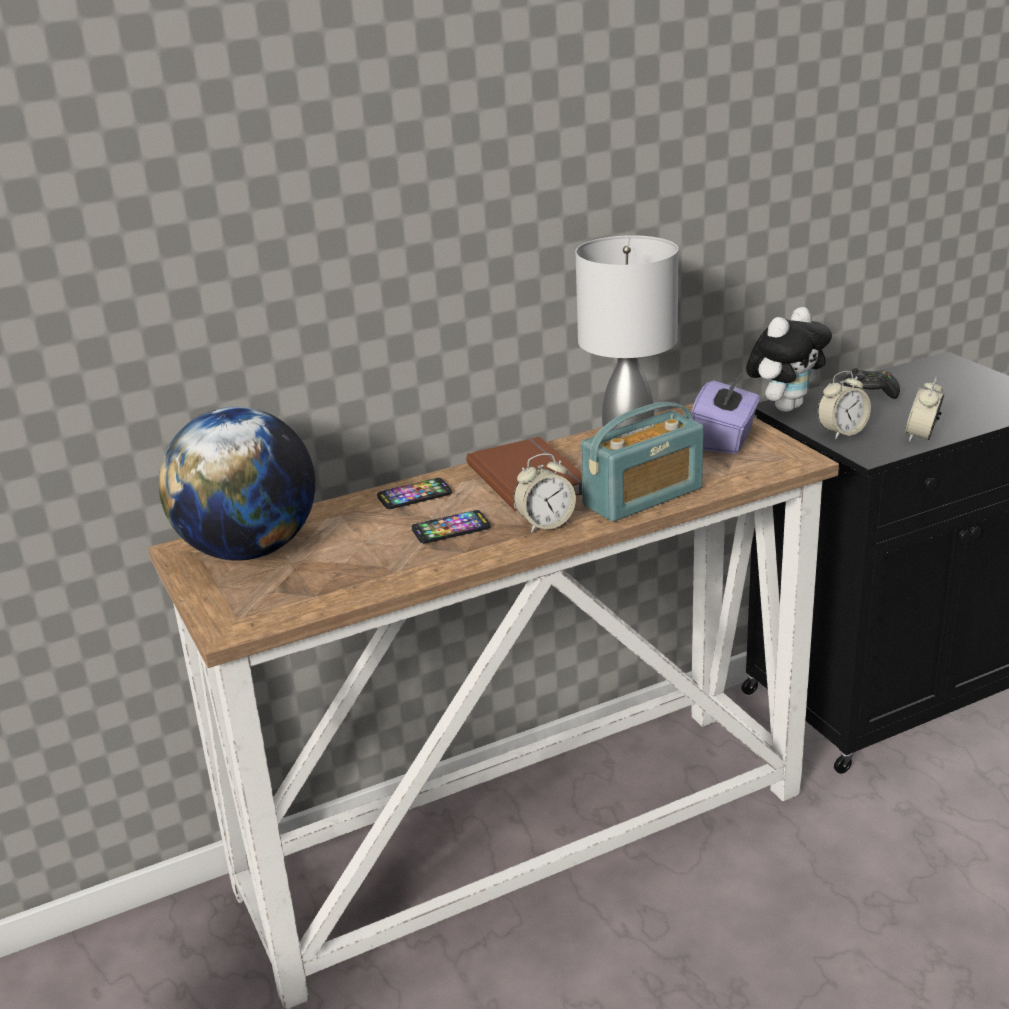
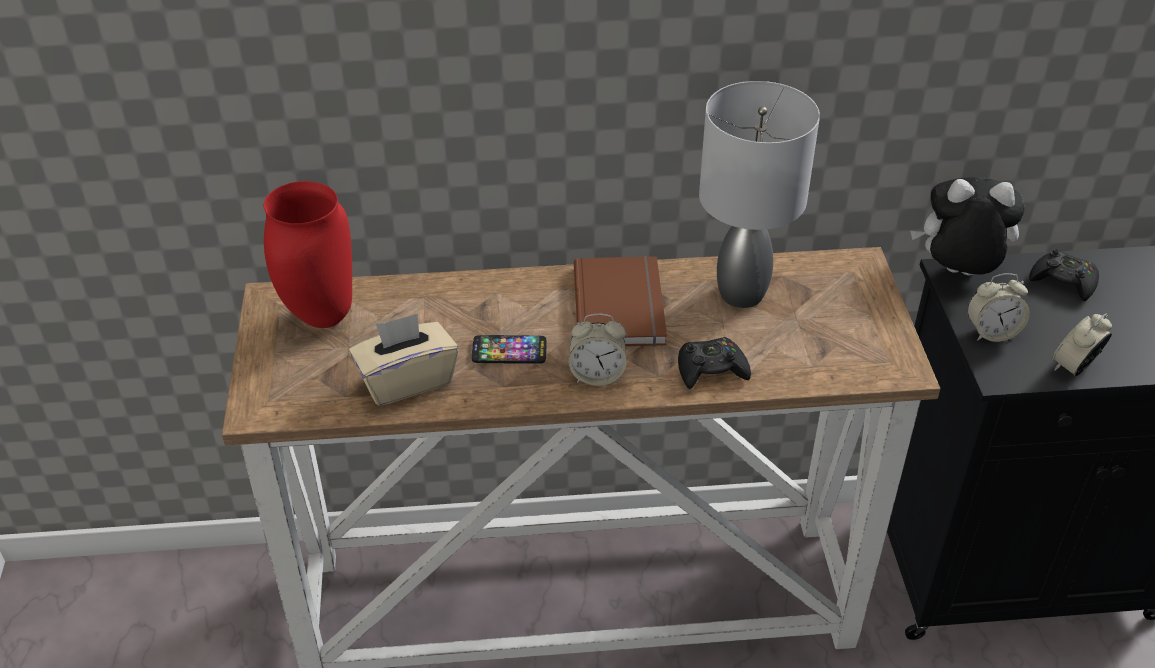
camera: 20 degrees right, 15 degrees up
globe [159,407,315,561] -> red vase [264,181,352,328]
phone [377,478,452,509] -> none
radio [581,402,704,522] -> black game controller [678,337,751,389]
purple tissue box [691,374,760,454] -> none
plush toy [746,307,832,412] -> plush toy turned 150 degrees counterclockwise [910,177,1024,276]
none -> beige tissue box [349,313,459,406]

